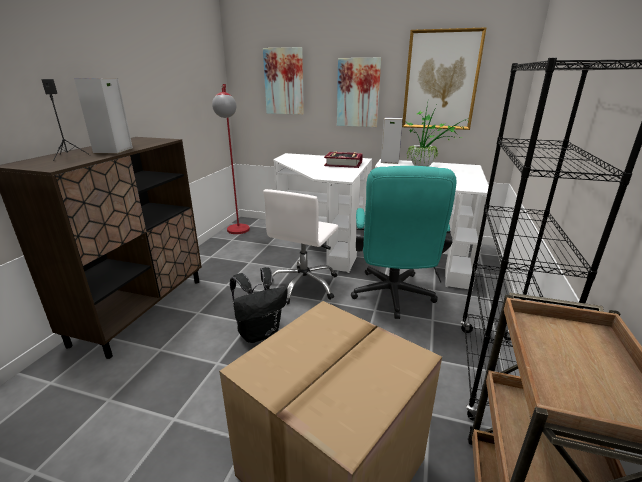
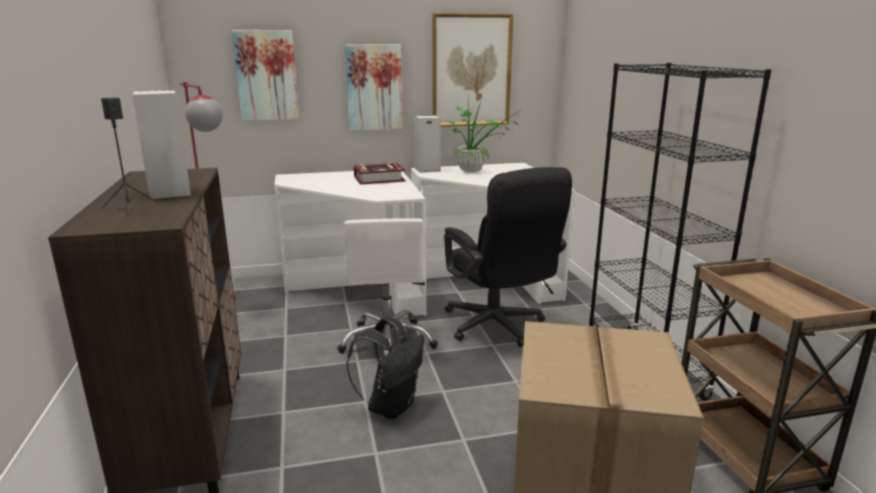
camera: 30 degrees left, 5 degrees down
turquoise office chair [351,166,457,319] -> black office chair [444,167,572,347]

